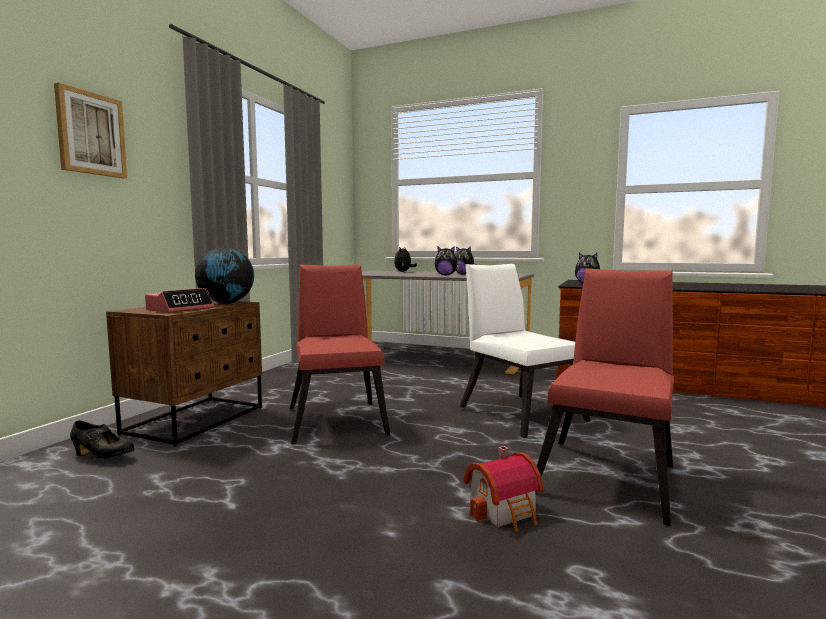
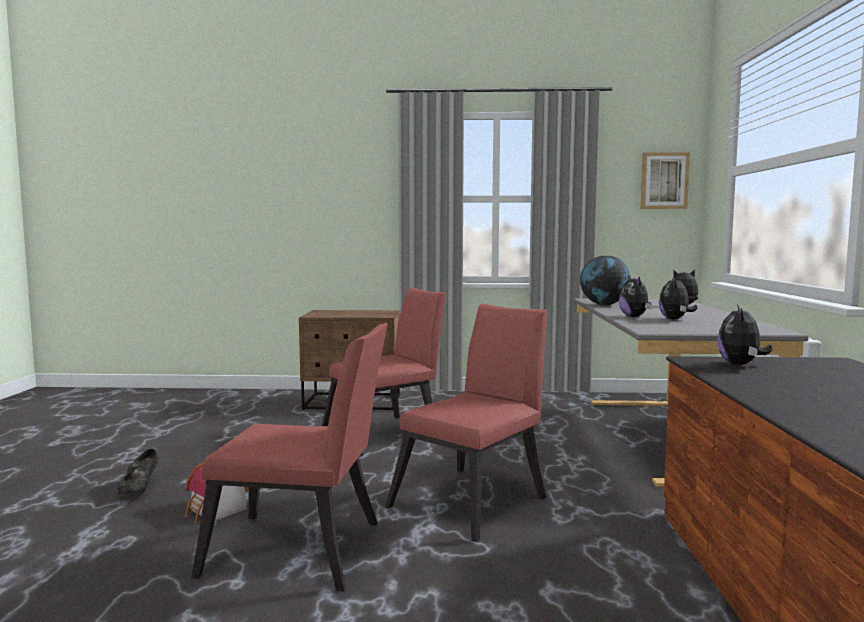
camera: 70 degrees right, 0 degrees up
picture [54,83,127,178] -> picture moved to [640,152,690,209]
black shoe [70,420,135,458] -> black shoe moved to [118,448,158,497]
alarm clock [145,288,214,313] -> none
globe [195,248,254,304] -> globe moved to [580,256,631,305]
white chair [460,264,590,438] -> red chair [385,304,547,542]

